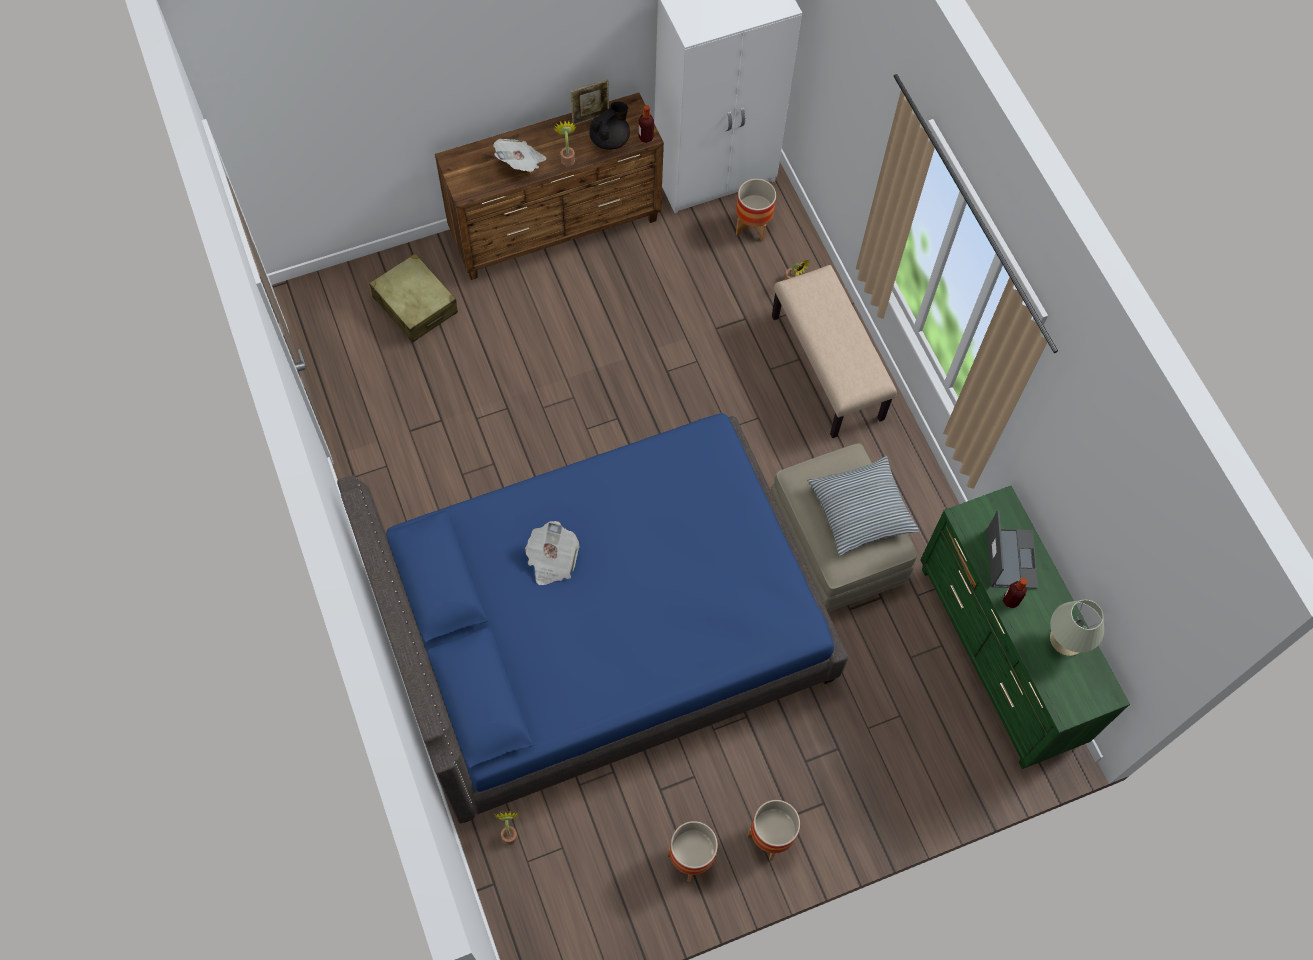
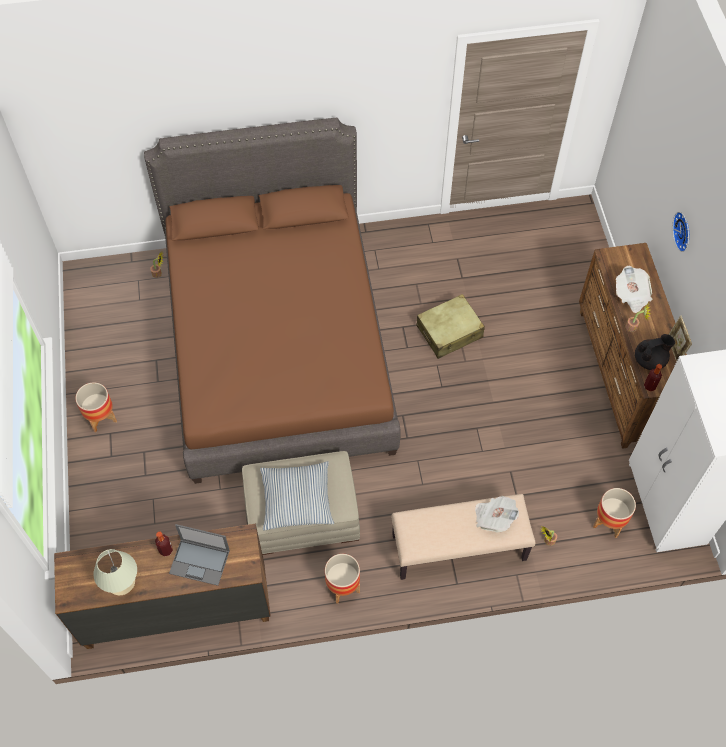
camera: 105 degrees right, 5 degrees down
blue bed [337,413,848,823] -> brown bed [144,117,401,484]
beige suitcase [369,253,458,343] -> beige suitcase moved to [416,294,485,359]
newspaper [525,521,580,585] -> newspaper moved to [475,496,519,533]
black teapot [589,102,630,150] -> black teapot turned 75 degrees counterclockwise [635,334,675,370]
planter [668,821,718,882] -> planter moved to [325,554,360,604]
green dresser [920,486,1130,769] -> brown dresser [54,524,271,649]
none -> wall clock [672,212,689,252]

